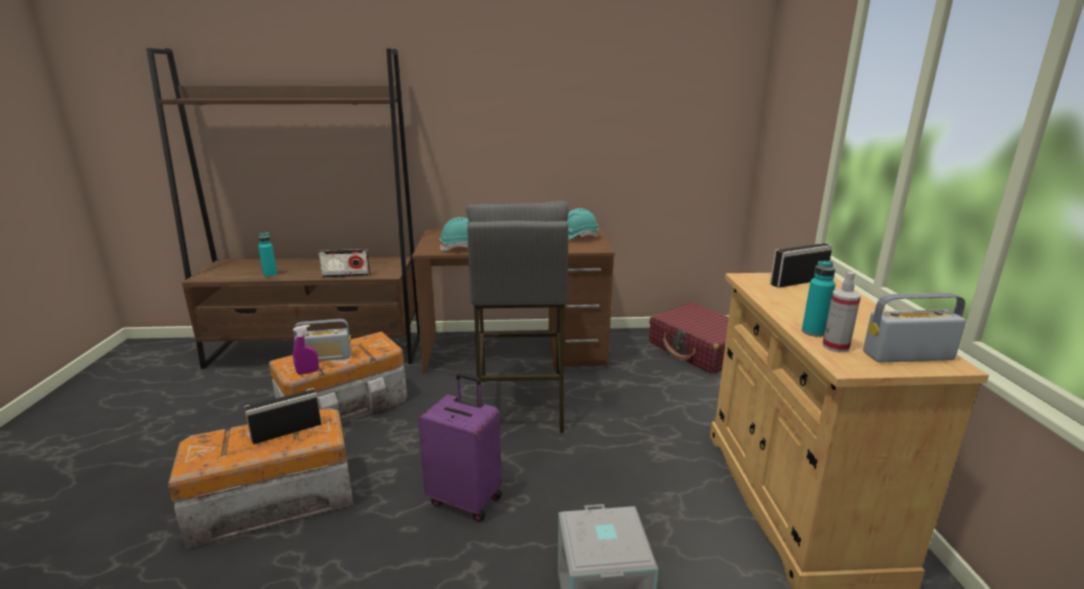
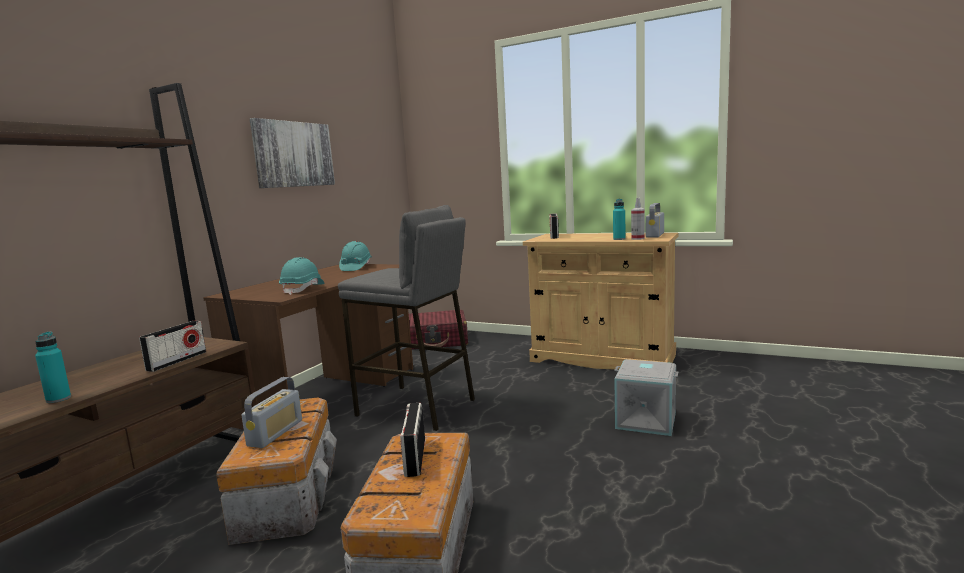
camera: 60 degrees left, 10 degrees down
purple spray bottle [293,325,319,375] -> none
purple suitcase [418,373,502,522] -> none
none -> picture [250,118,335,188]

